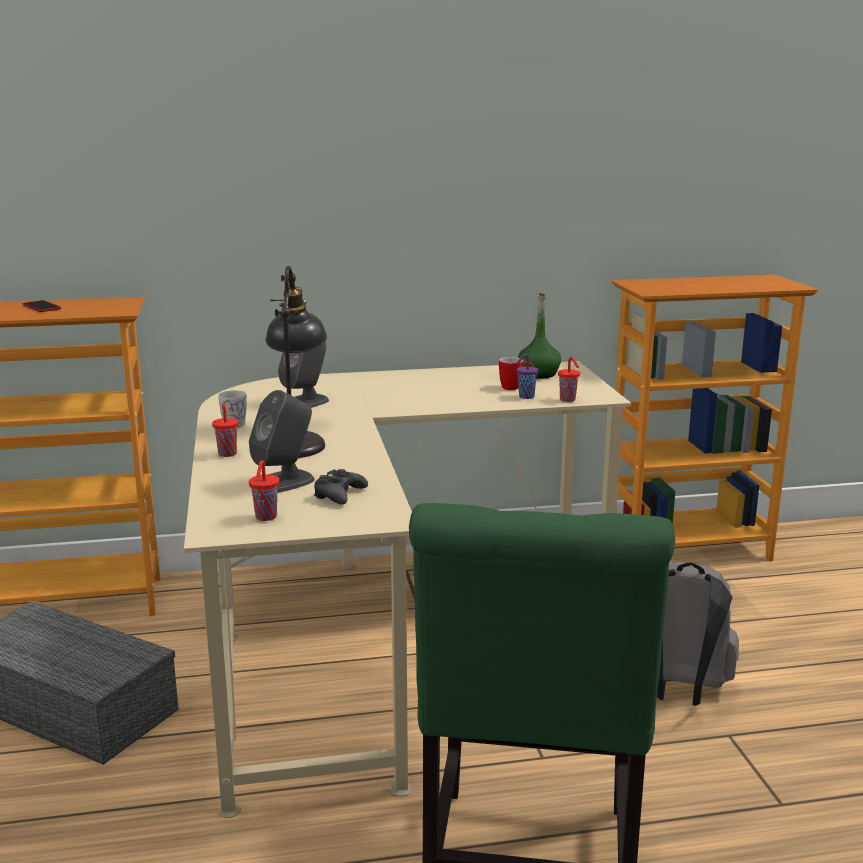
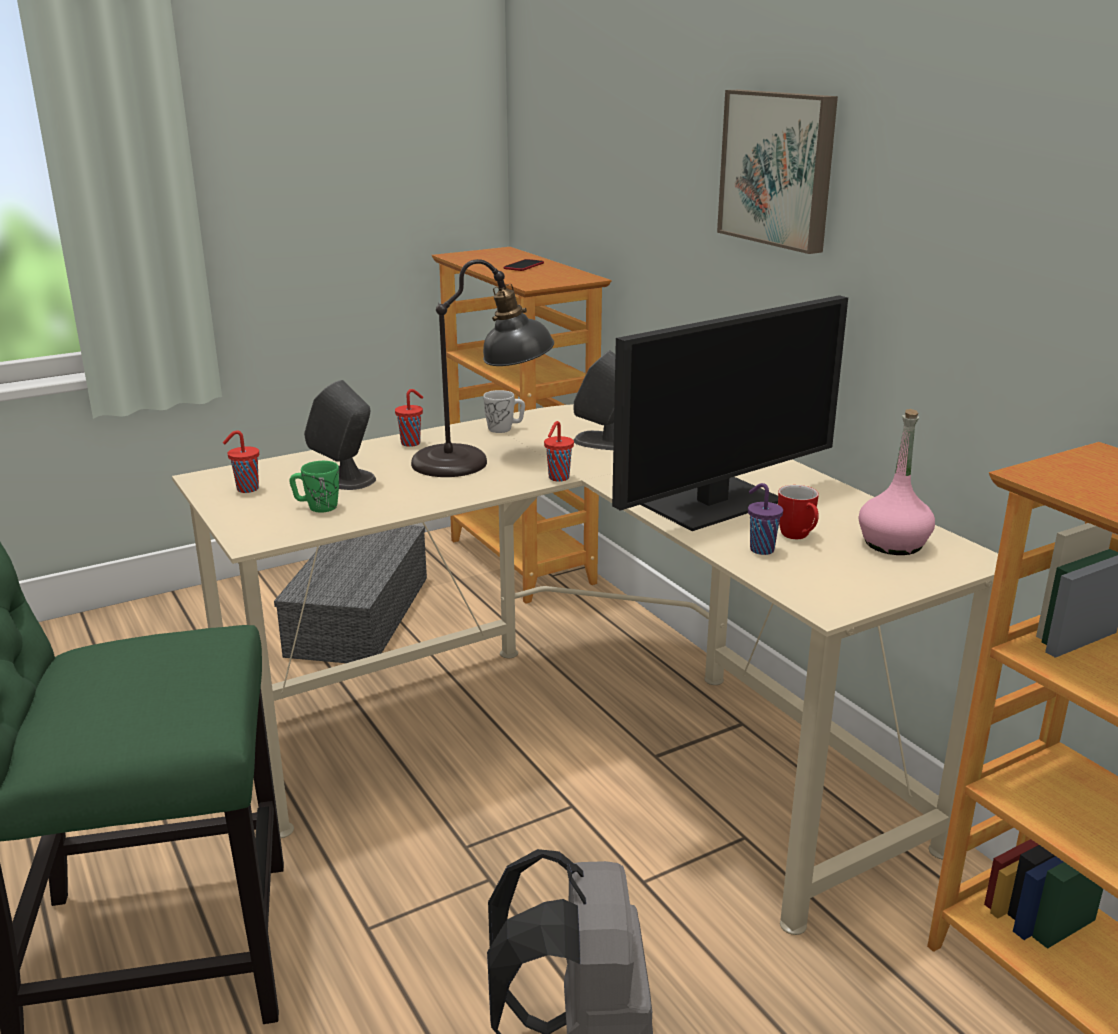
camera: 70 degrees right, 5 degrees up
black game controller [314,469,368,505] -> green mug [290,461,339,513]
green bottle [518,292,561,379] -> pink bottle [859,409,935,555]
red cup [558,357,580,402] -> red cup moved to [544,421,574,482]
none -> monitor [612,295,848,531]
none -> picture [717,90,838,254]

